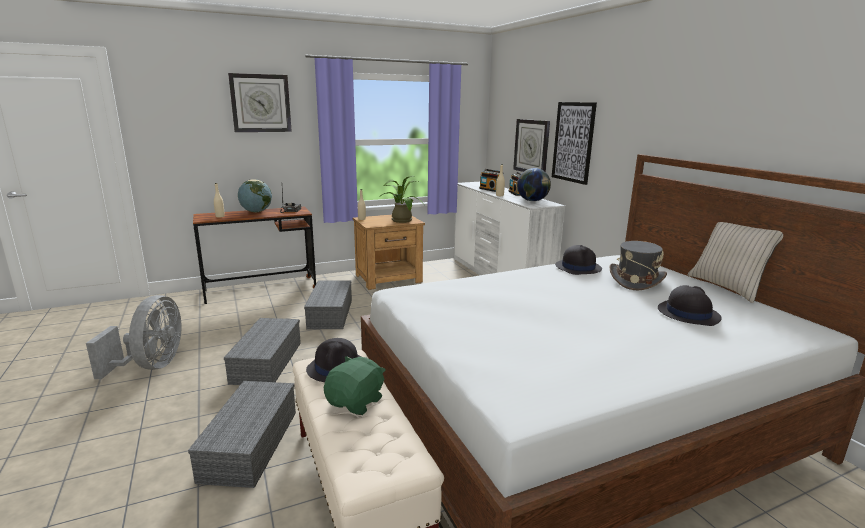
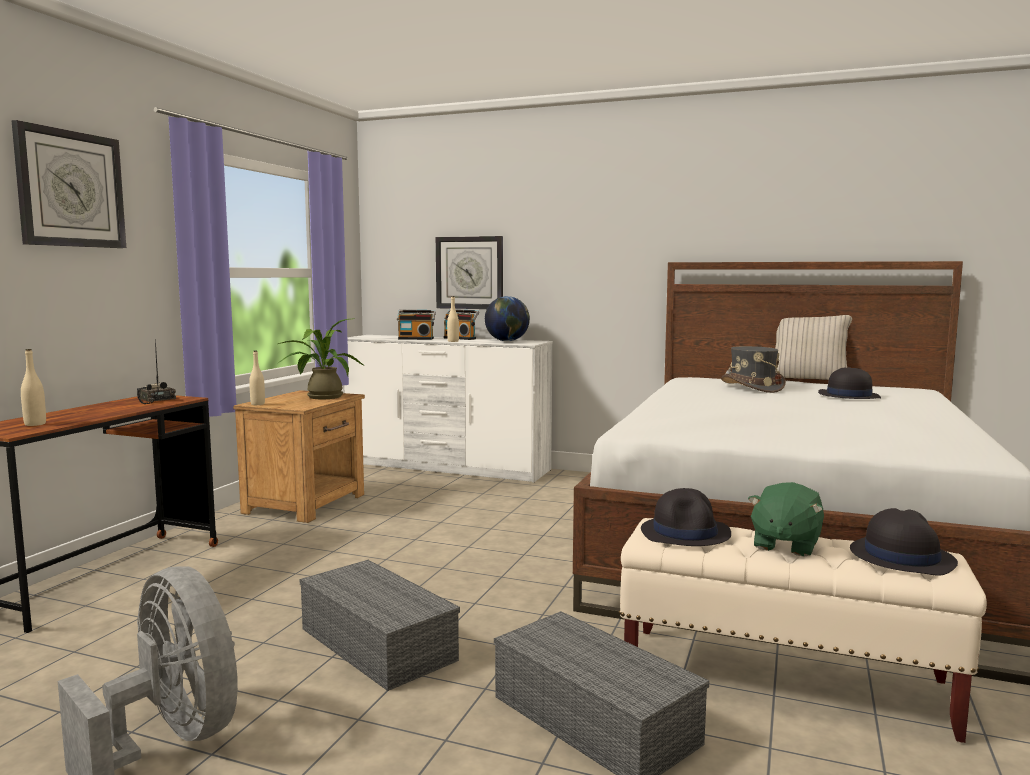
camera: 45 degrees left, 10 degrees down
globe [238,179,272,213] -> none
grey storage box [304,280,352,329] -> none
green plush toy [324,356,386,415] -> green plush toy turned 135 degrees counterclockwise [748,482,824,557]
picture [552,102,597,185] -> none
black hat [555,245,602,275] -> black hat moved to [850,508,958,576]

